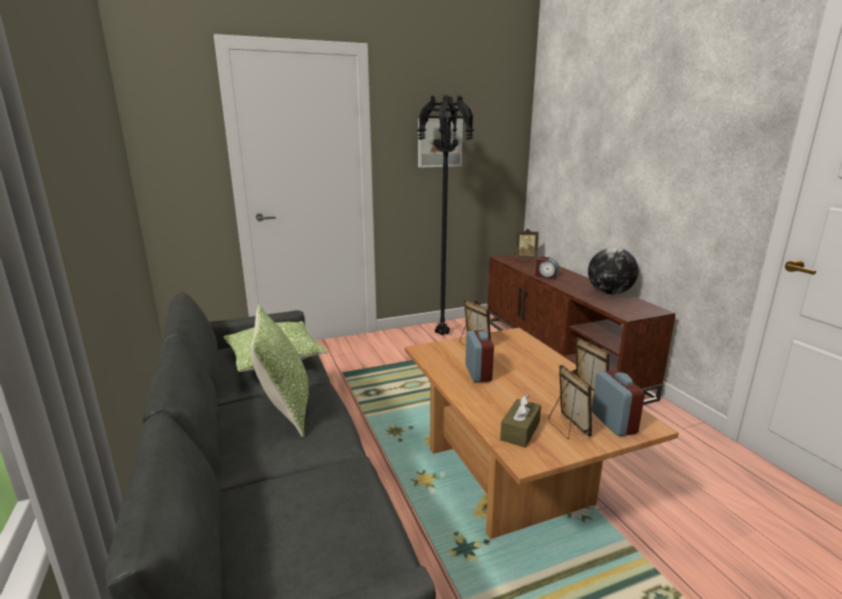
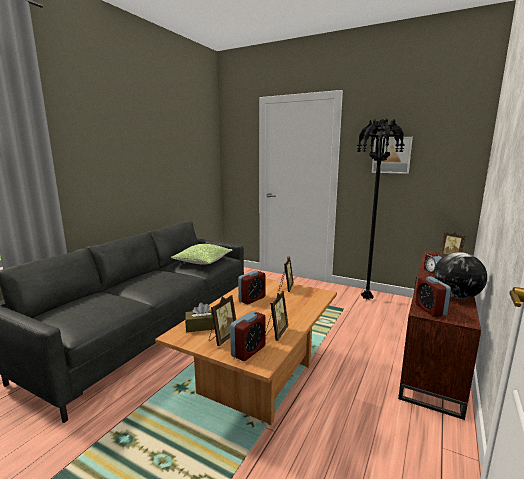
camera: 50 degrees right, 5 degrees down
pillow [250,304,309,438] -> none
none -> alarm clock [415,276,451,317]

